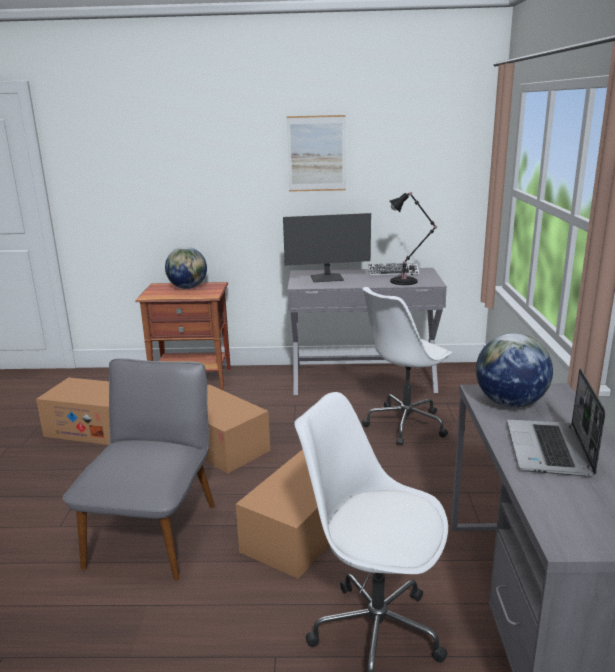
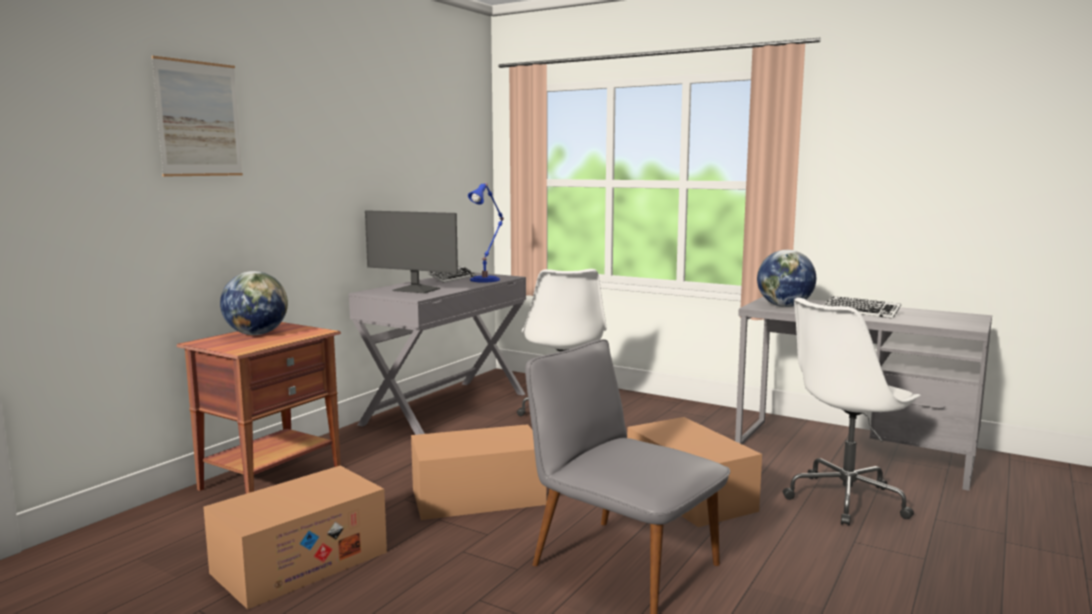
camera: 60 degrees left, 10 degrees down
monitor [283,213,371,282] -> monitor turned 90 degrees clockwise [365,210,458,293]
picture [287,115,346,192] -> picture moved to [152,56,243,177]
black table lamp [389,192,438,285] -> blue table lamp [468,183,504,283]
laptop [507,368,605,476] -> keyboard [824,296,901,319]

